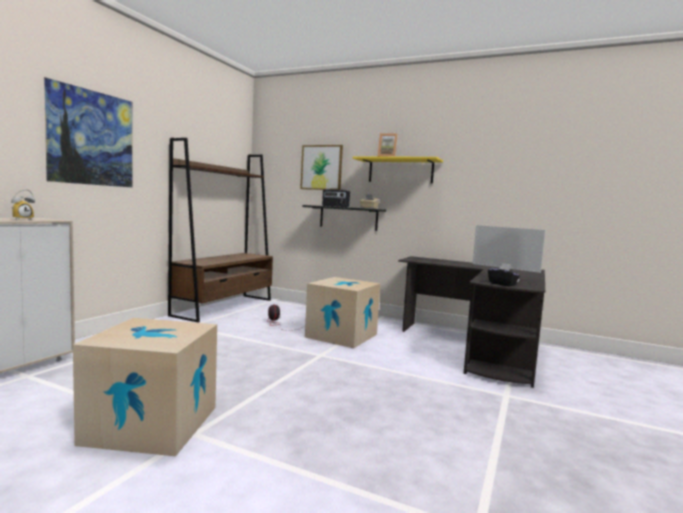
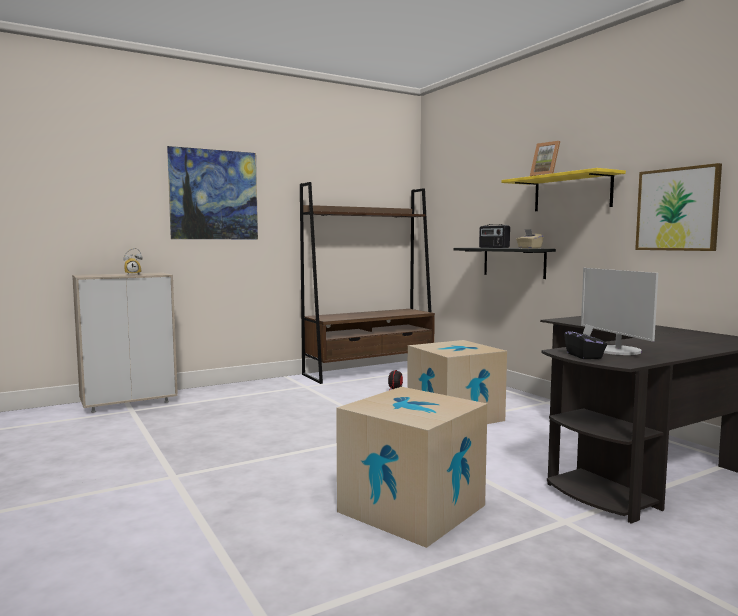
camera: 35 degrees right, 0 degrees up
cardboard box [73,318,217,456] -> cardboard box moved to [336,387,488,548]
picture [300,145,343,190] -> picture moved to [635,163,722,251]

